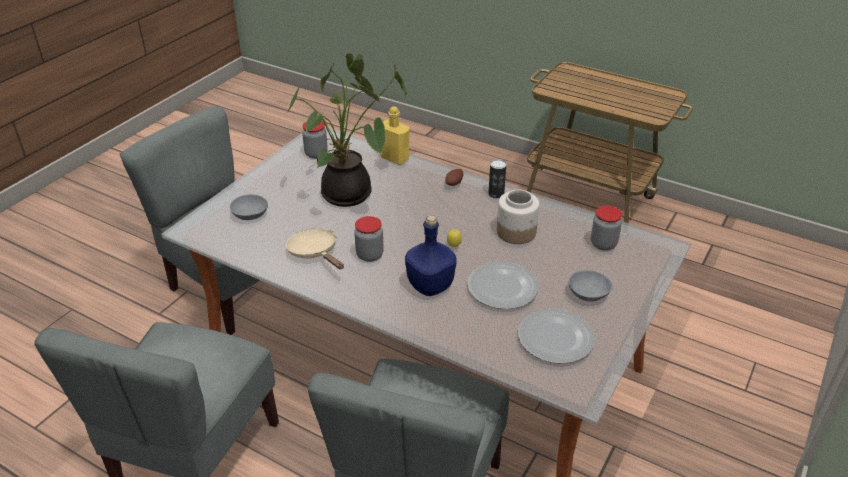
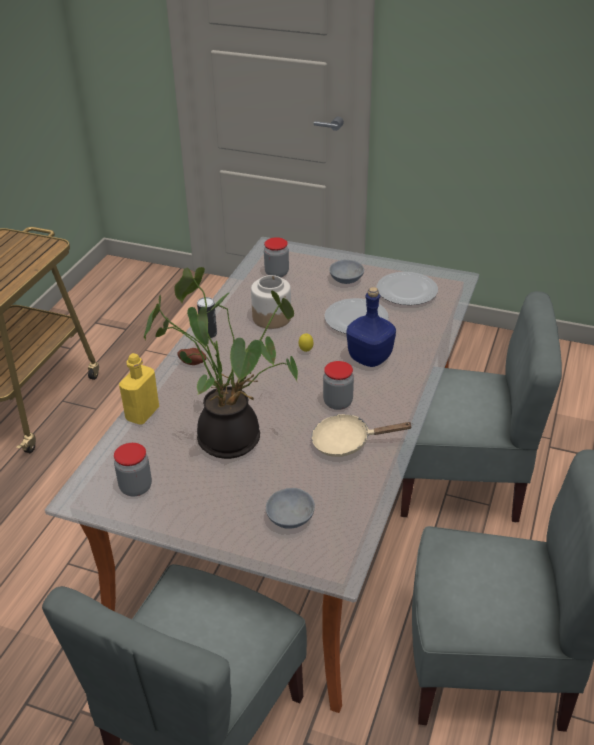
camera: 100 degrees left, 0 degrees up
beige frying pan [286,228,344,269] -> beige frying pan turned 45 degrees clockwise [311,414,413,457]

